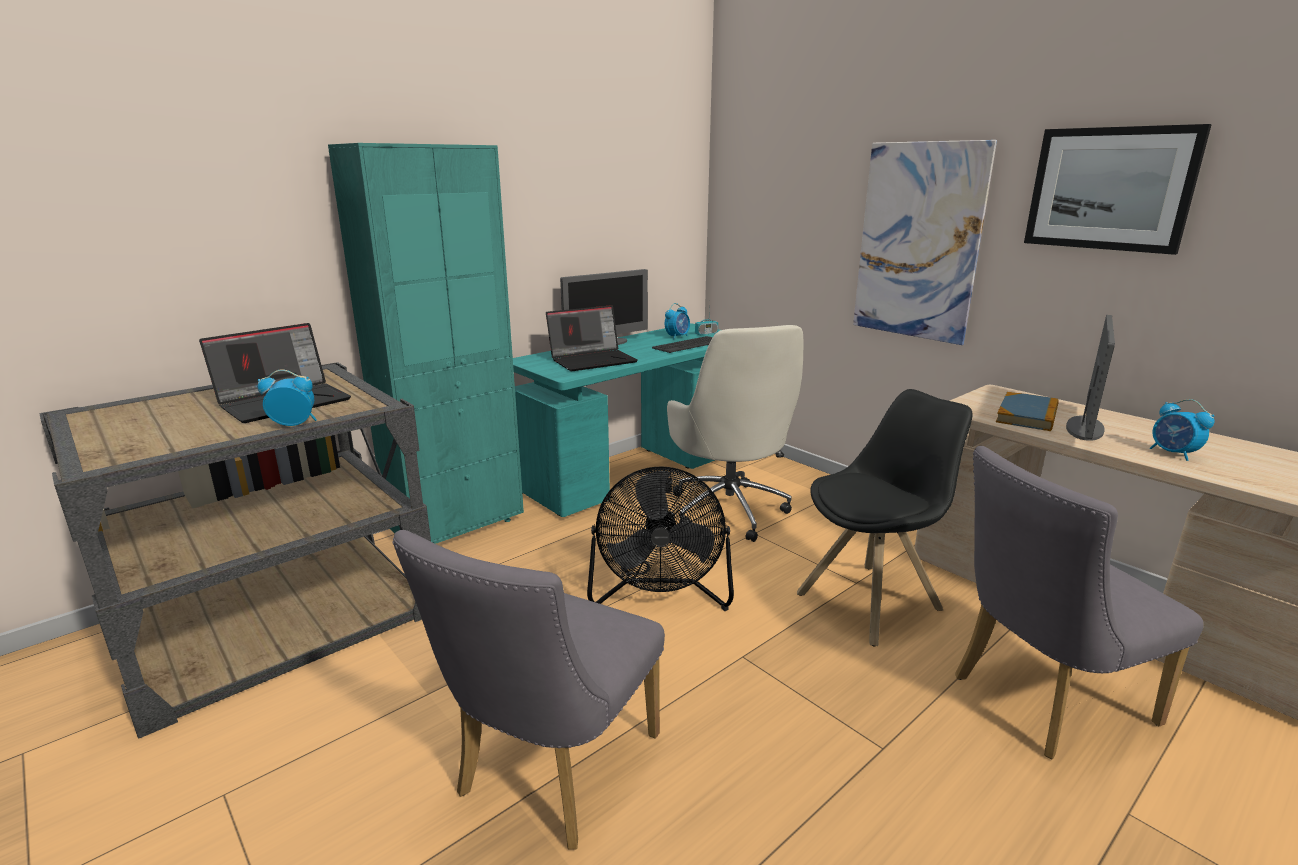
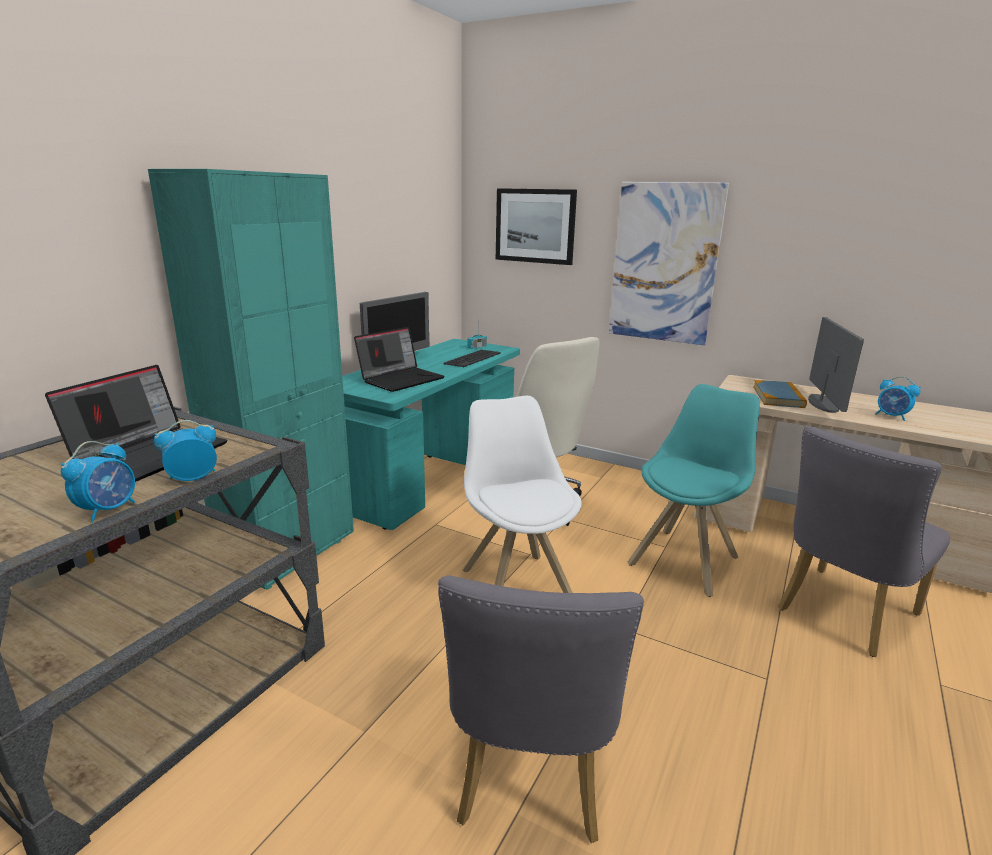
camera: 20 degrees left, 0 degrees up
black fan [587,467,734,611] -> white chair [463,396,582,593]
alarm clock [665,303,690,340] -> alarm clock moved to [61,441,135,523]
black chair [797,389,973,646] -> turquoise chair [628,384,760,597]
picture [1024,124,1212,255] -> picture moved to [496,188,577,265]

